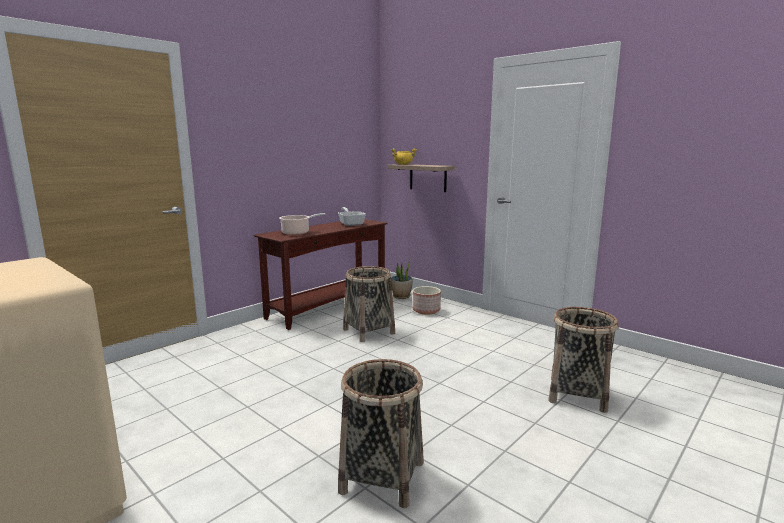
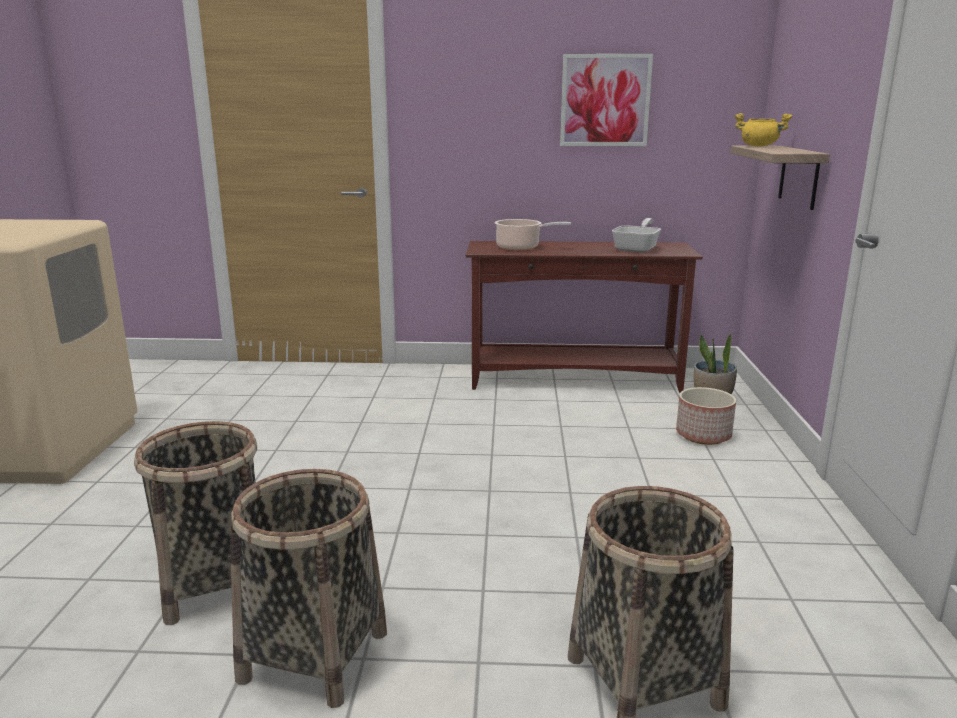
camera: 50 degrees right, 5 degrees up
basket [343,266,395,342] -> basket moved to [230,469,387,708]
none -> picture [560,54,653,146]

